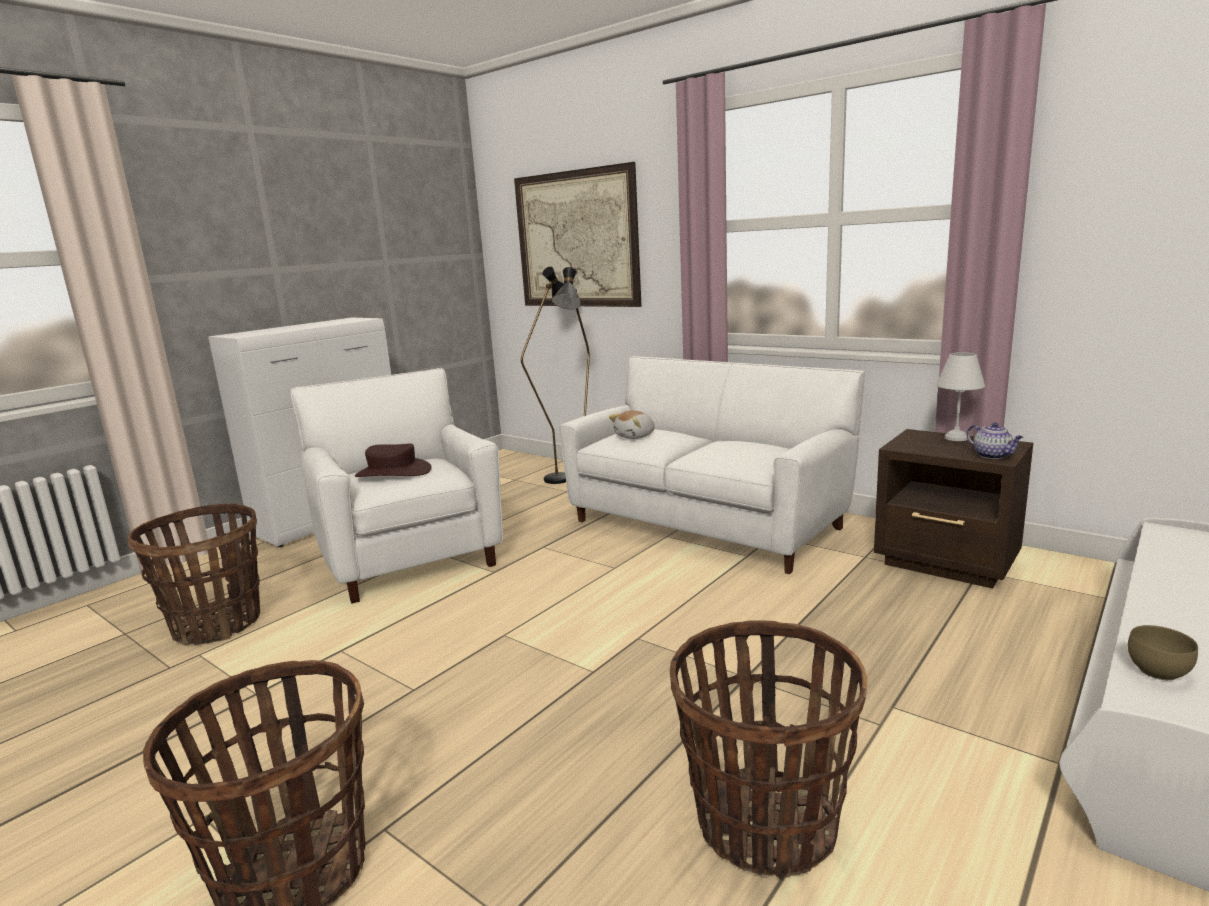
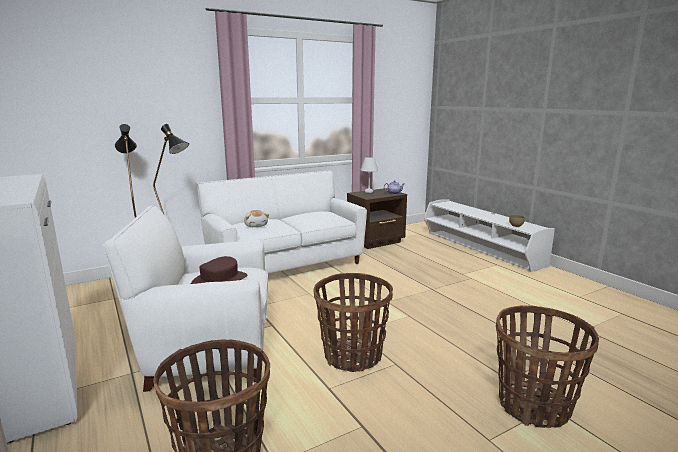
camera: 70 degrees left, 0 degrees up
picture [514,162,642,307] -> none
basket [670,621,868,879] -> basket moved to [313,273,393,372]

